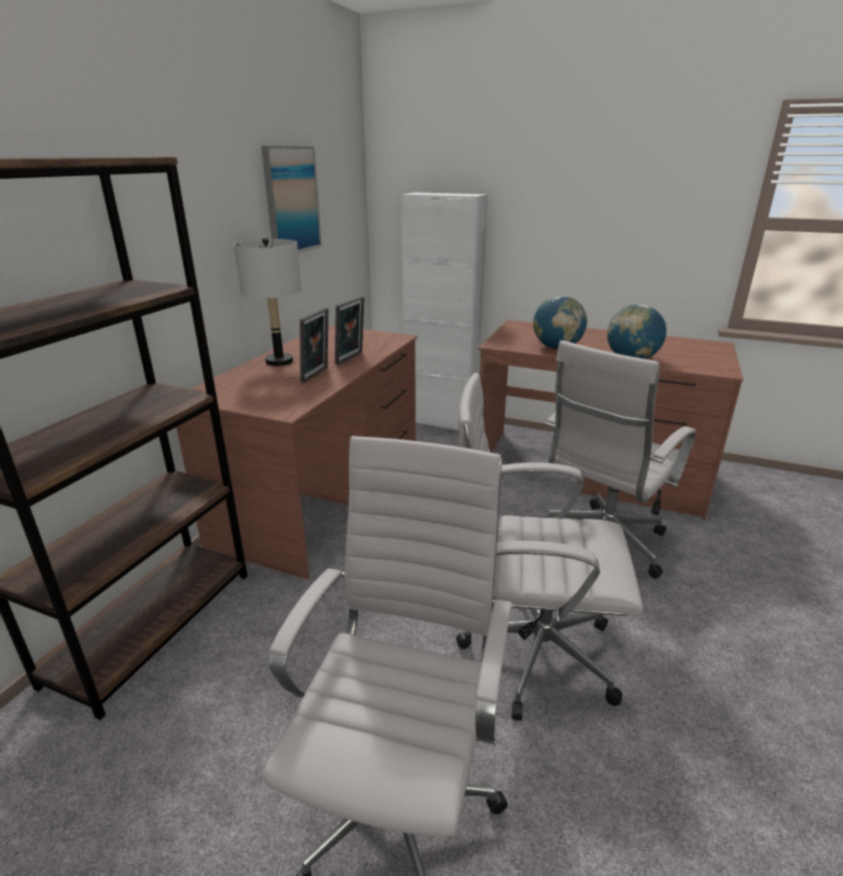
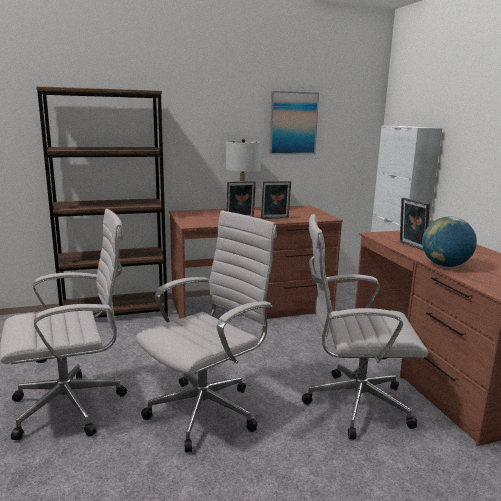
camera: 50 degrees right, 10 degrees down
white office chair [456,373,643,721] -> white office chair turned 75 degrees clockwise [136,210,277,453]
globe [533,295,587,349] -> picture frame [400,198,430,251]

